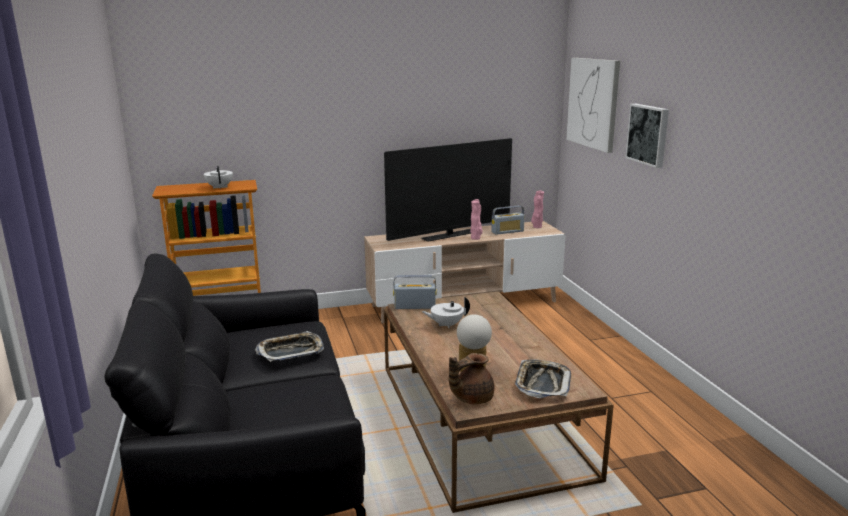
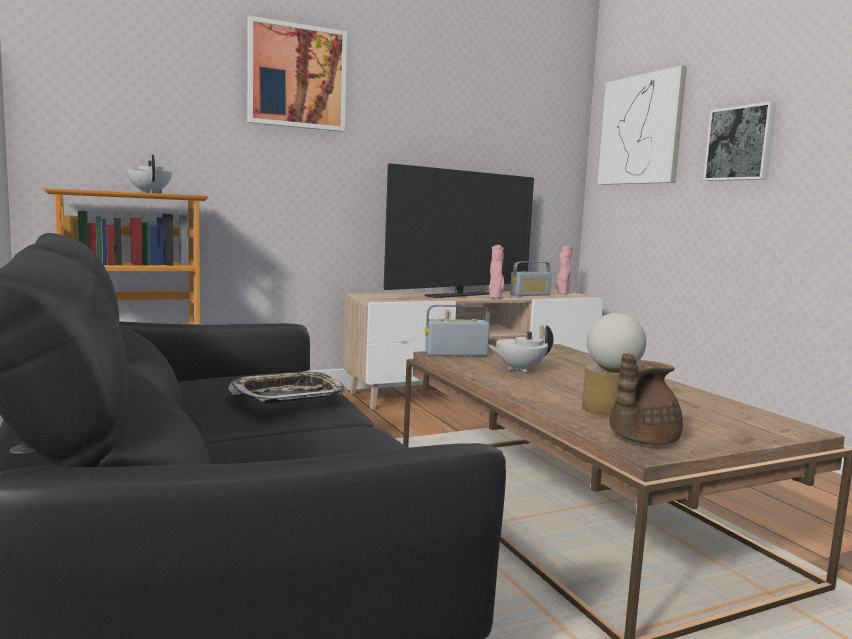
camera: 10 degrees left, 10 degrees down
tray [515,359,571,398] -> none
none -> picture [247,16,347,132]

